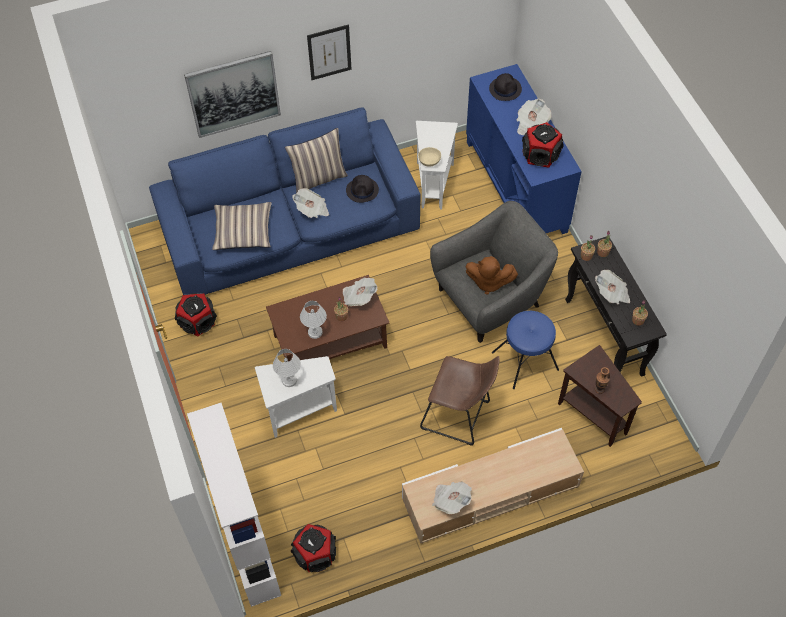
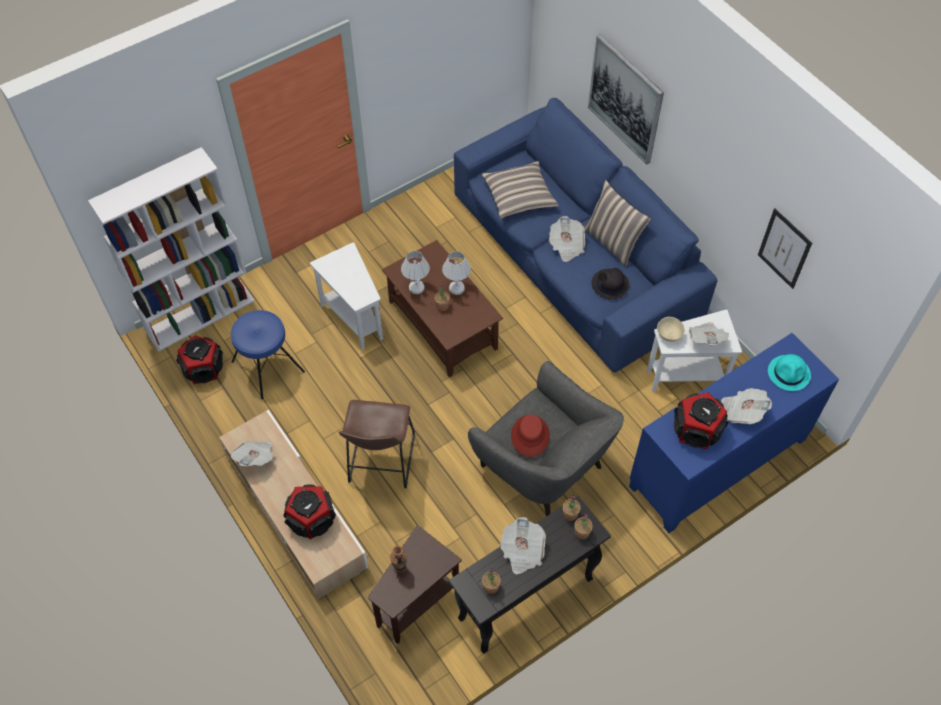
camera: 75 degrees right, 0 degrees up
speaker [175,293,217,337] -> speaker moved to [283,484,336,540]
white table lamp [273,349,301,387] -> white table lamp moved to [442,251,471,295]
picture [307,24,351,80] -> picture moved to [758,208,812,289]
newspaper [342,277,377,306] -> newspaper moved to [689,322,729,345]
brown plush toy [466,256,518,295] -> red hat [511,414,550,457]
black hat [489,73,522,101] -> turquoise hat [768,354,811,391]
blue stool [492,311,559,389] -> blue stool moved to [231,310,305,399]

